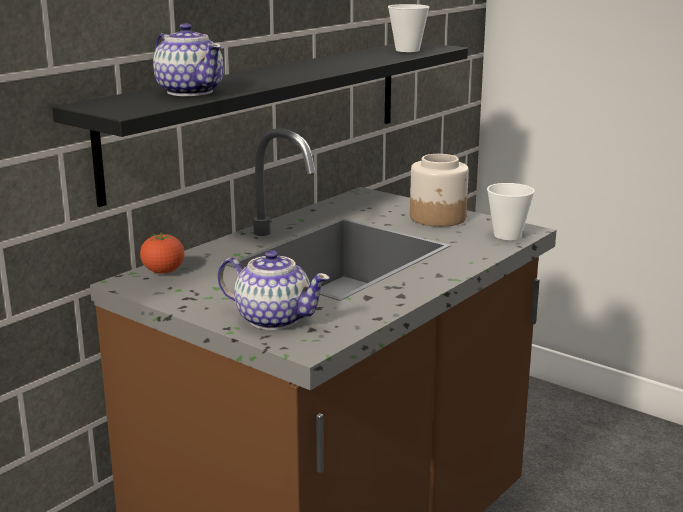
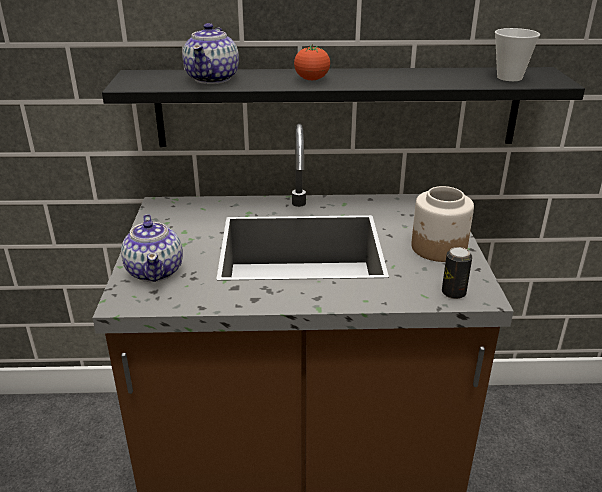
camera: 50 degrees right, 10 degrees up
tomato [140,232,184,274] -> tomato moved to [294,44,330,80]
cup [487,183,535,240] -> can [442,247,472,299]

